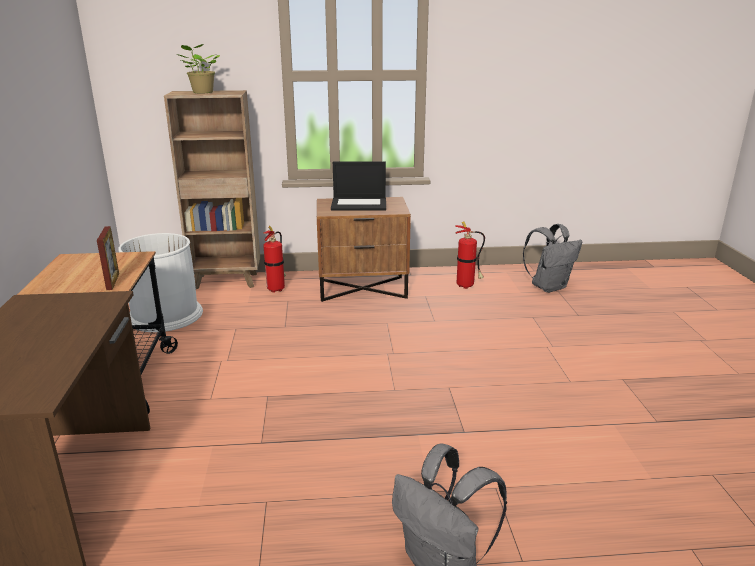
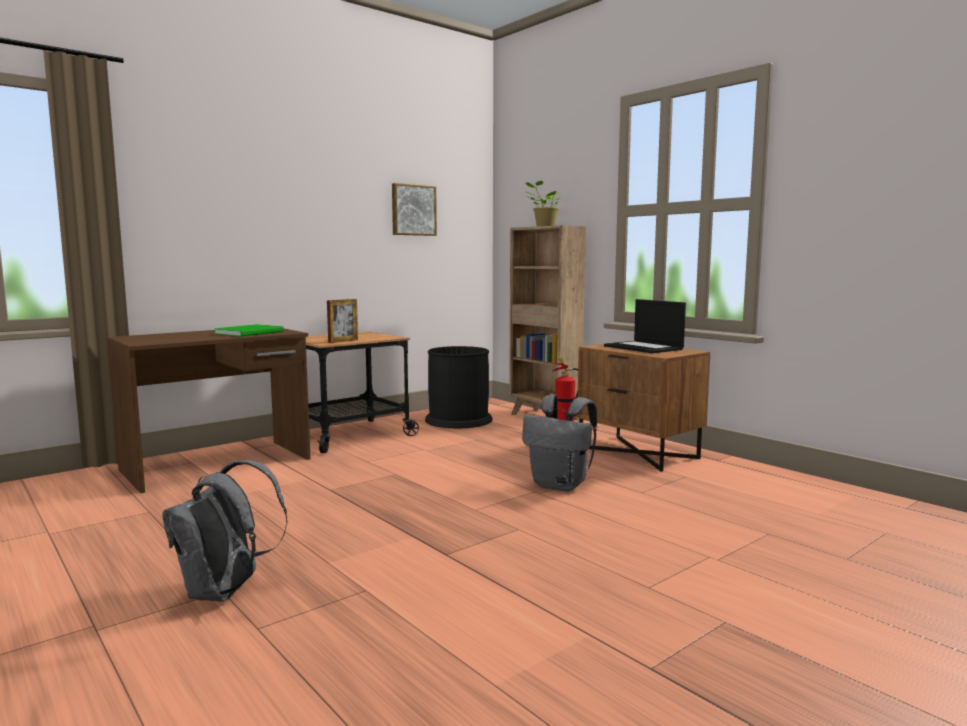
camera: 55 degrees right, 15 degrees down
white trash can [118,233,203,332] -> black trash can [425,346,493,428]
fire extinguisher [455,221,485,289] -> none
grey backpack [523,224,582,293] -> grey backpack moved to [522,395,597,491]
none -> green book [214,324,284,336]
none -> picture [392,183,437,236]

